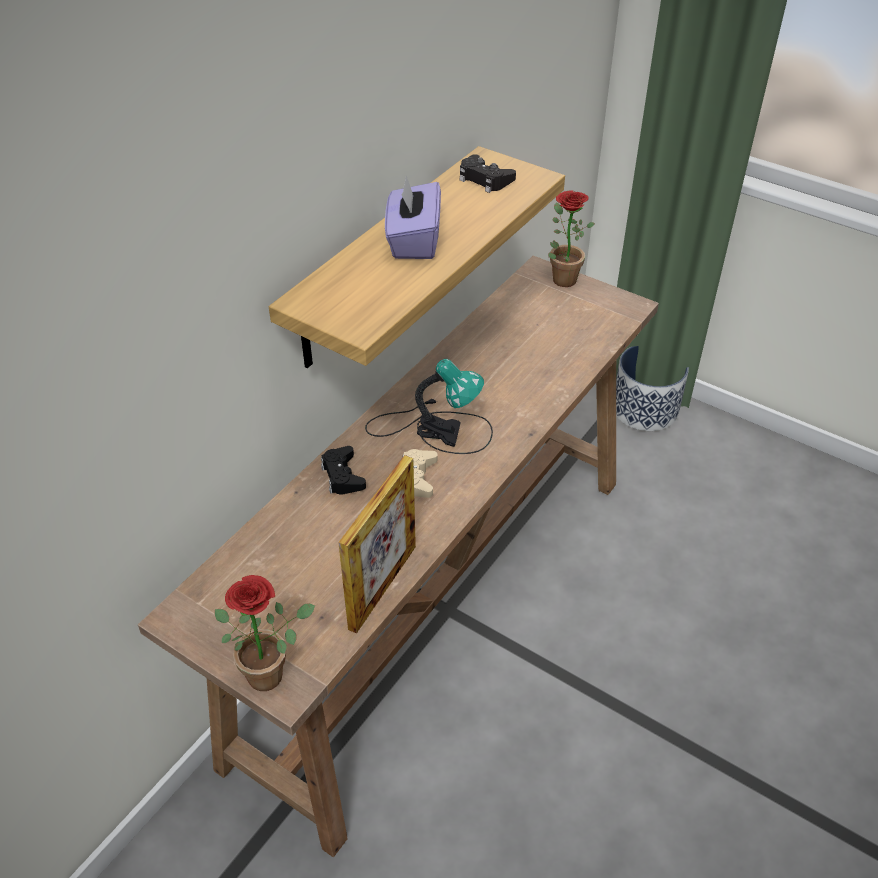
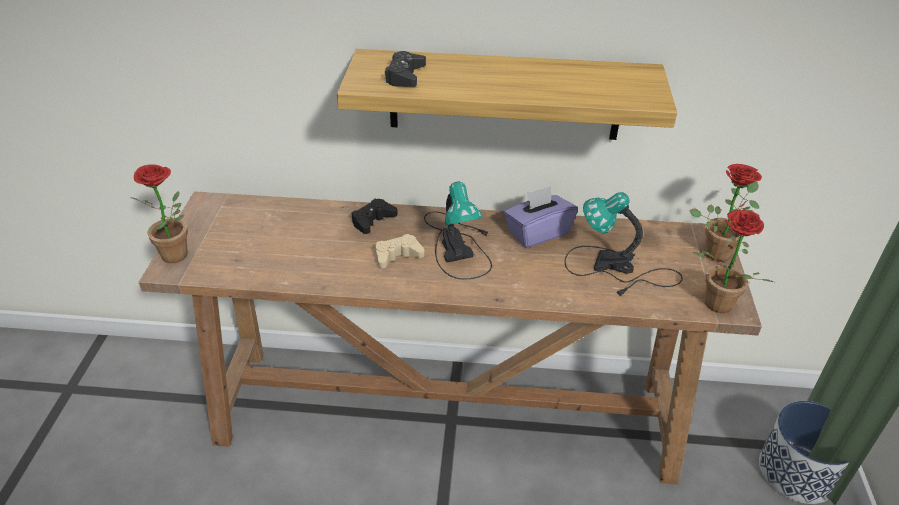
camera: 60 degrees right, 5 degrees down
picture frame [338,455,416,634] -> none
purple tissue box [385,176,441,259] -> purple tissue box moved to [504,186,578,248]
black game controller [460,154,516,193] -> black game controller moved to [384,51,426,87]
none -> table lamp [565,192,683,297]
none -> potted plant [693,210,773,313]

